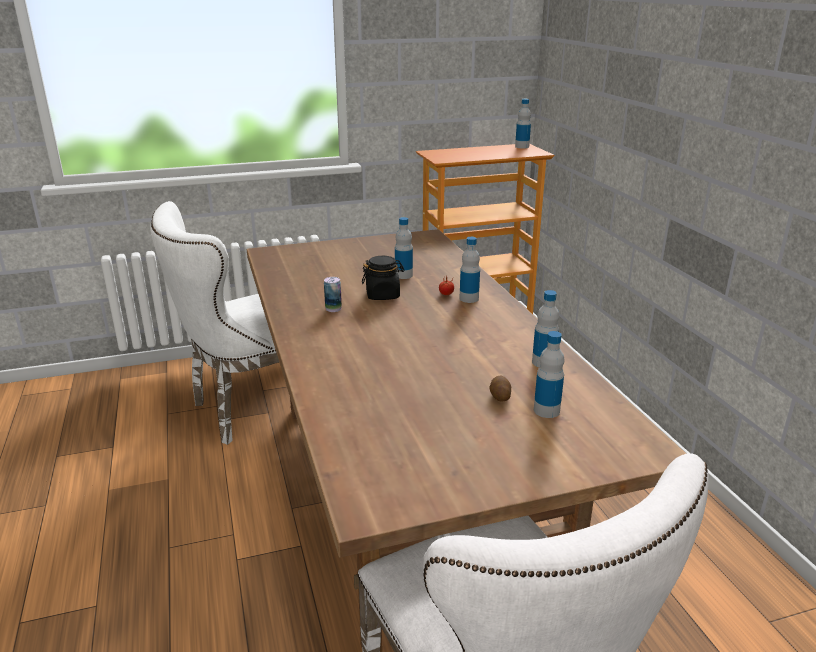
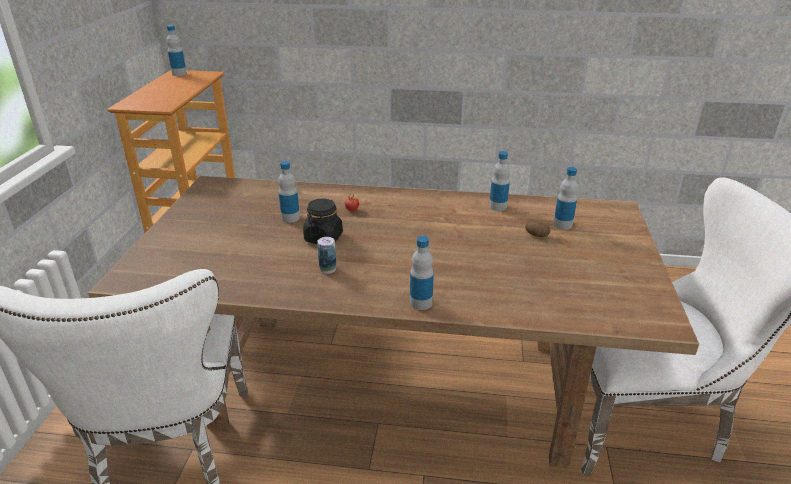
camera: 65 degrees left, 5 degrees up
bottle [459,237,480,303] -> bottle moved to [410,236,434,310]

